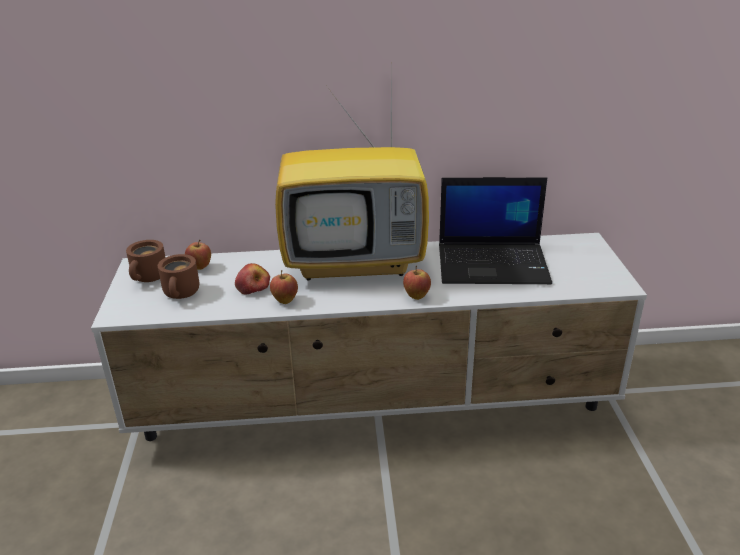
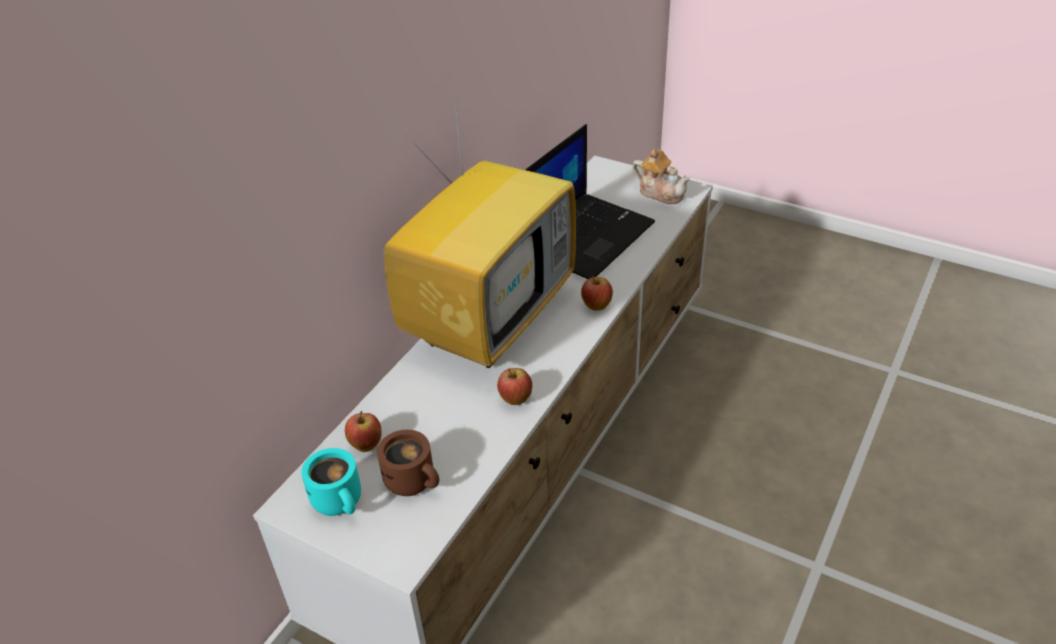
camera: 55 degrees left, 10 degrees up
brown mug [126,240,166,282] -> turquoise mug [301,448,361,516]
apple [235,263,270,295] -> none
none -> teapot [632,149,690,204]

